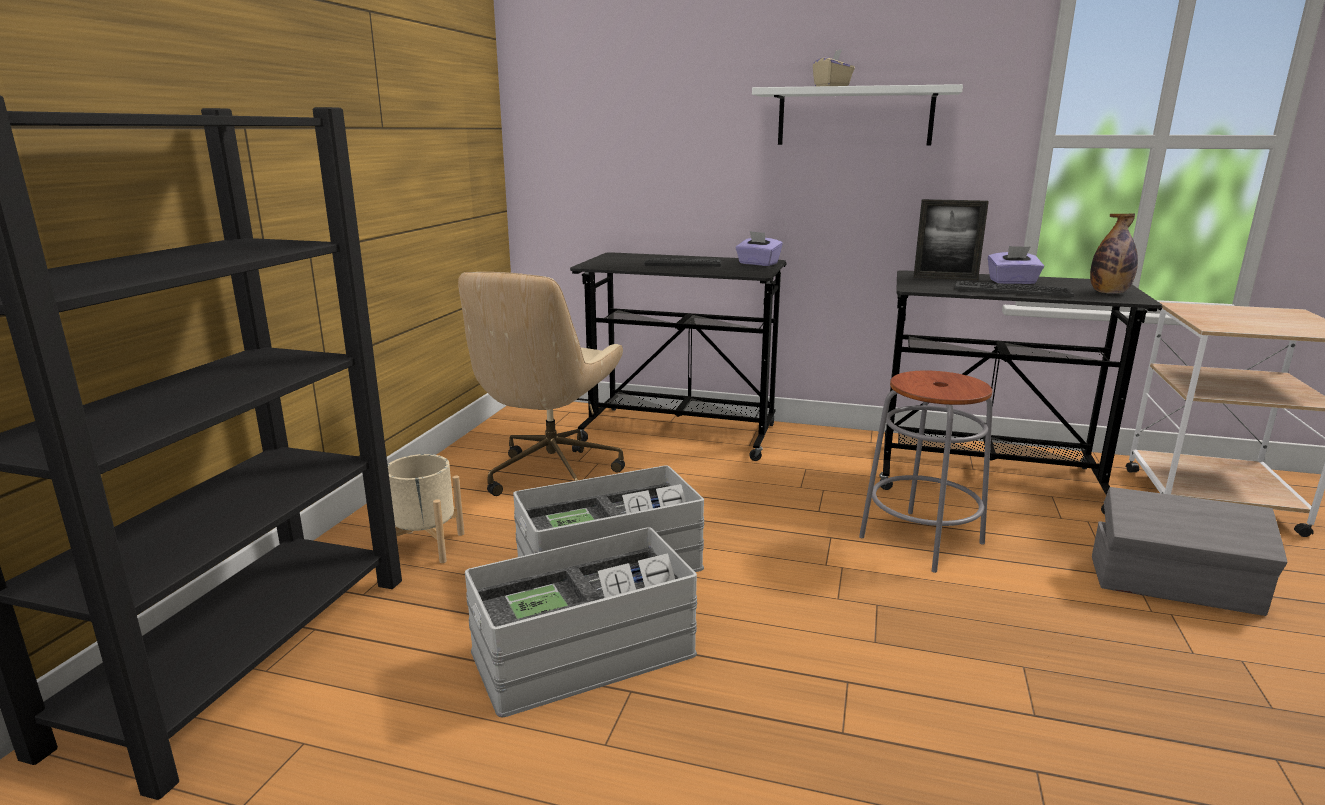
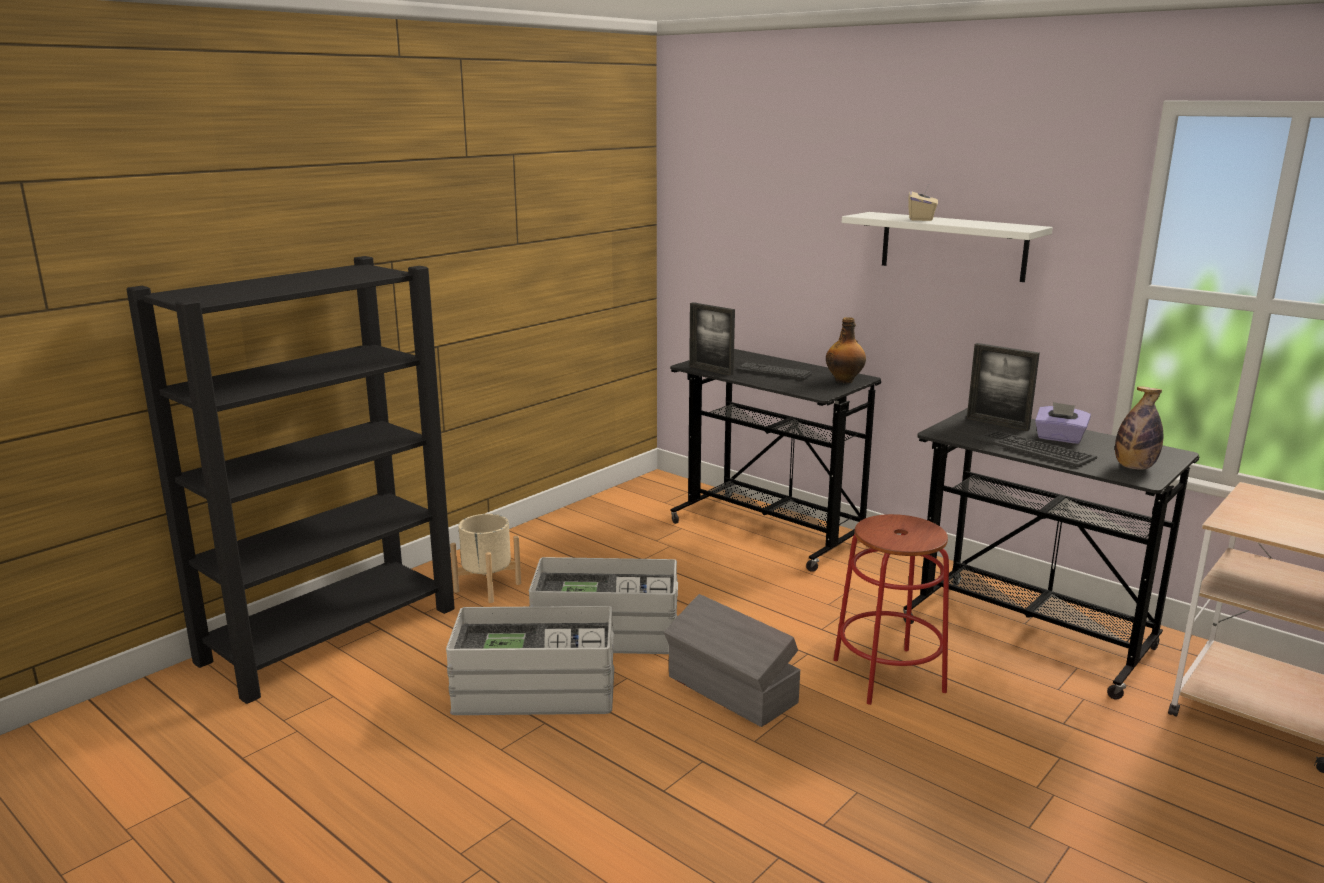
camera: 25 degrees right, 0 degrees up
beige office chair [458,272,625,496] -> none
purple tissue box [736,231,783,266] -> bottle [826,317,866,383]
grey stool [859,371,993,573] -> red stool [834,514,949,705]
grey storage box [1092,487,1287,616] -> grey storage box moved to [664,594,800,727]
none -> picture frame [689,302,735,376]

